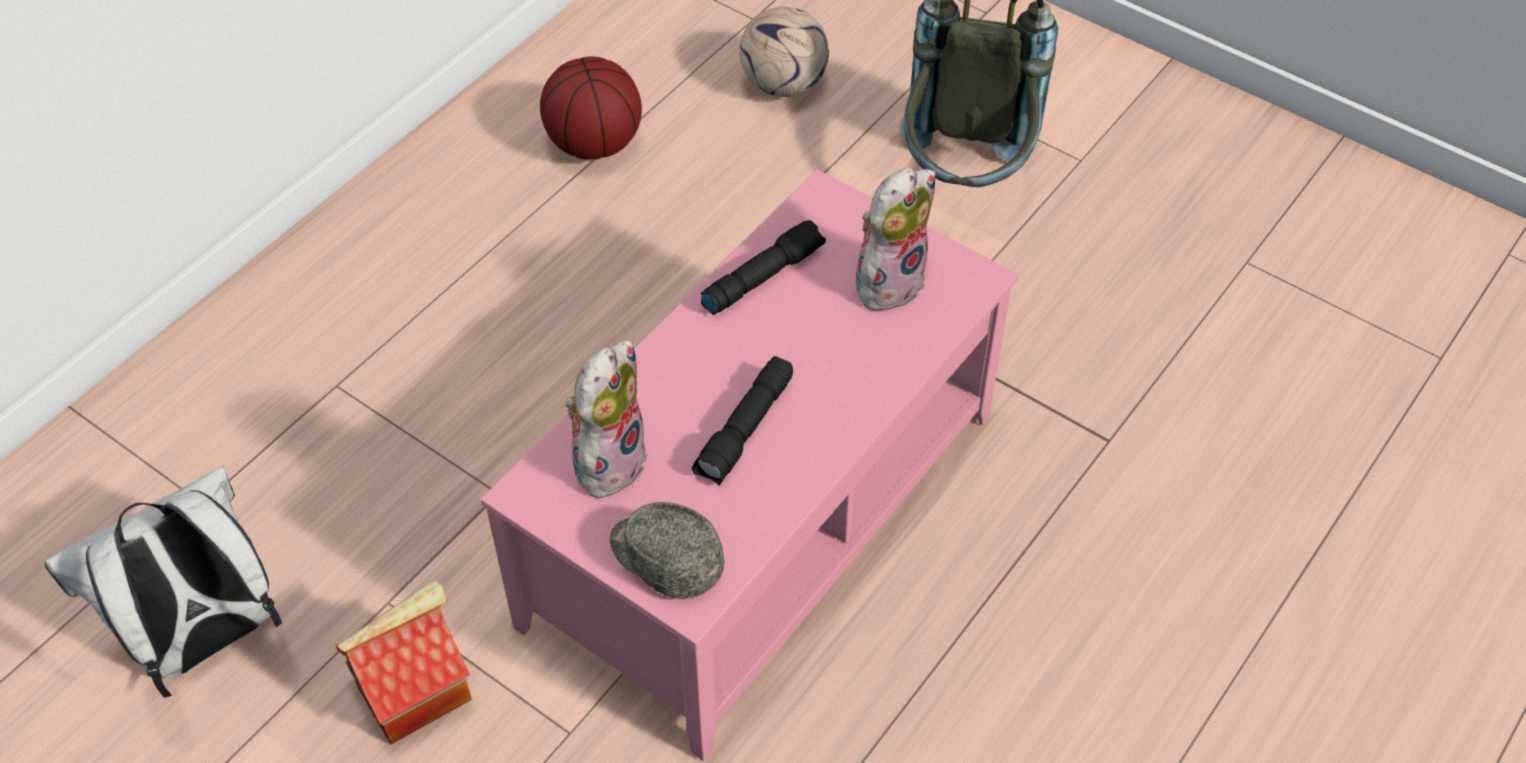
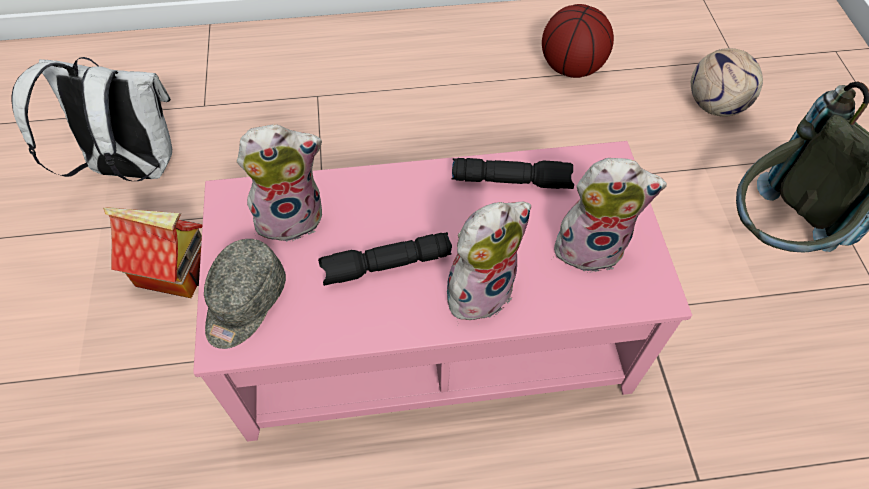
camera: 45 degrees right, 5 degrees up
grey cap [610,502,724,599] -> grey cap turned 150 degrees counterclockwise [204,239,286,349]
none -> plush toy [447,202,531,326]

